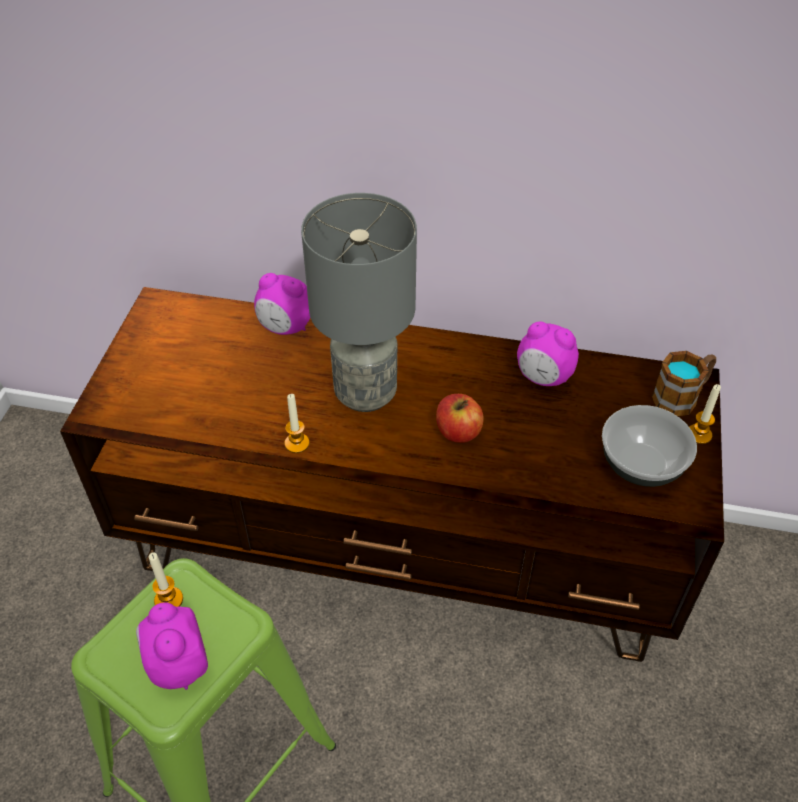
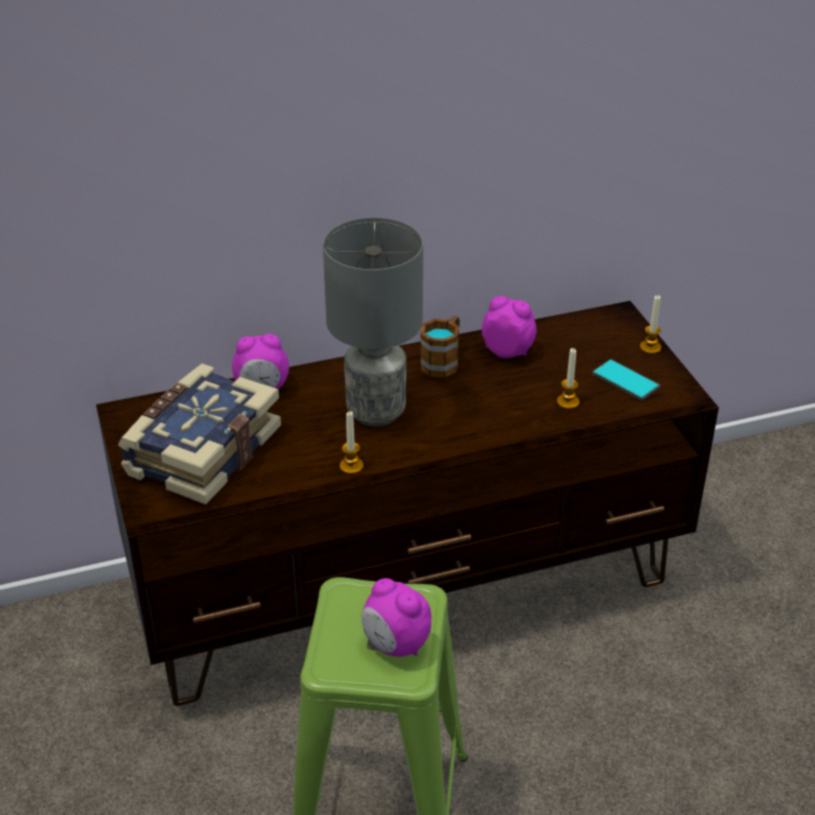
camera: 30 degrees left, 10 degrees down
candle [149,552,183,607] -> candle moved to [557,348,579,409]
apple [436,394,484,443] -> none
alarm clock [517,321,579,386] -> alarm clock turned 150 degrees counterclockwise [482,296,536,358]
bowl [602,405,697,487] -> phone [592,359,661,401]
mug [652,351,716,416] -> mug moved to [420,316,460,378]
none -> book [118,364,281,505]

